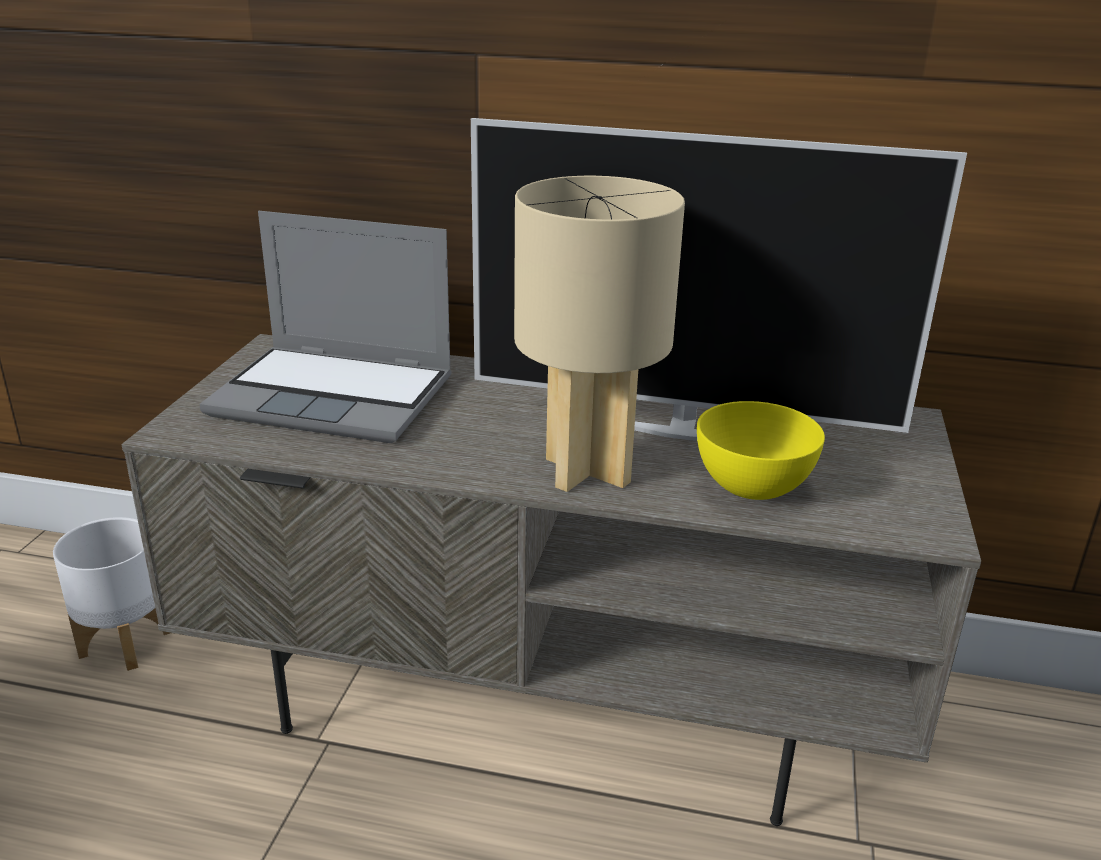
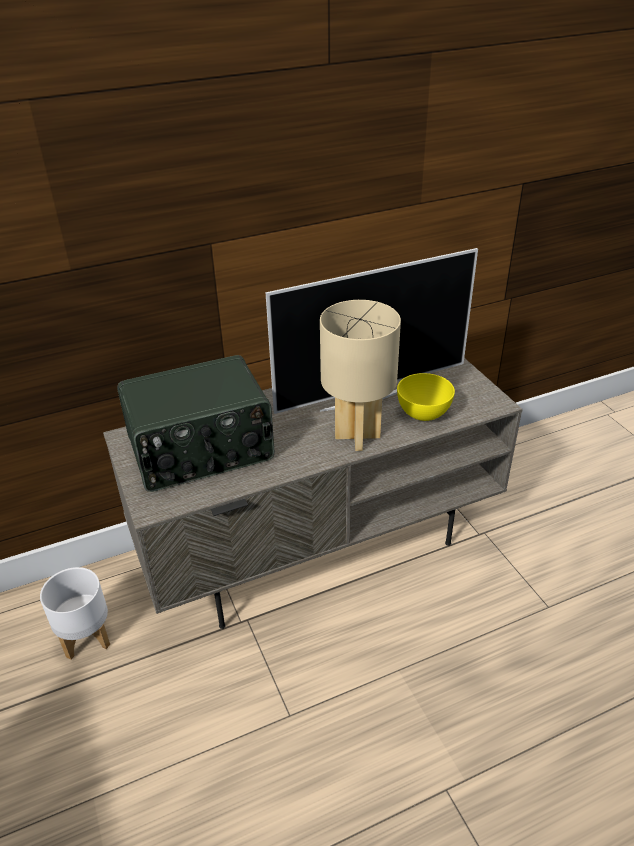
camera: 35 degrees left, 10 degrees up
laptop [199,211,452,443] -> radio [117,355,274,492]

